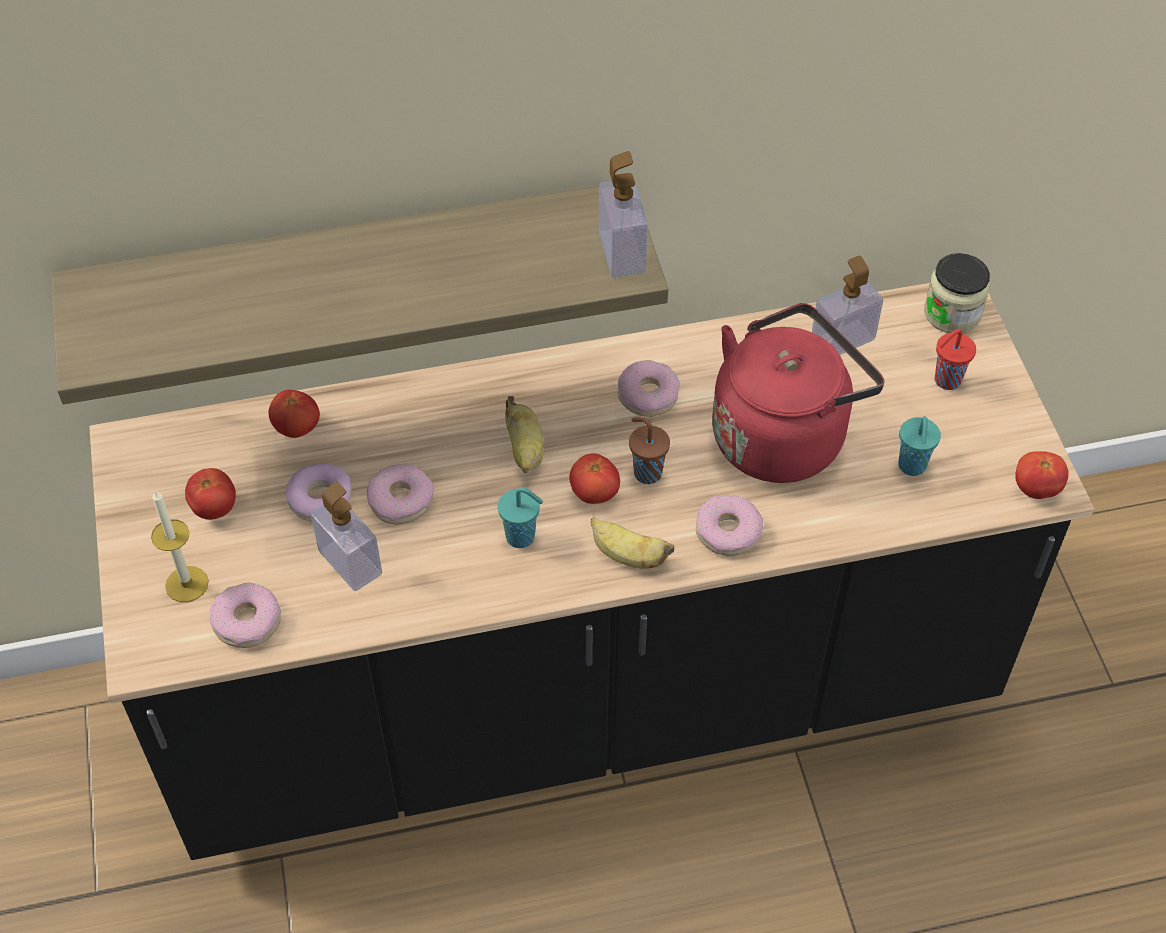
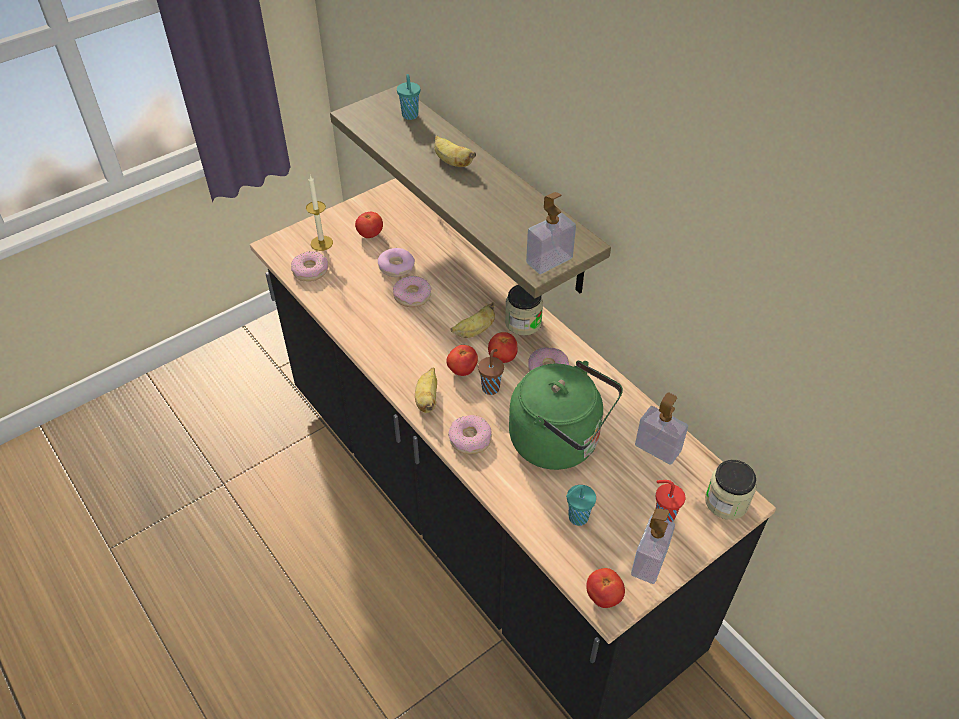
camera: 65 degrees right, 5 degrees down
tomato [268,390,320,438] -> tomato moved to [488,332,518,363]
soap dispenser [311,481,382,591] -> soap dispenser moved to [631,508,675,584]
turquoise cup [498,487,543,548] -> turquoise cup moved to [397,74,420,120]
red kettle [712,303,884,483] -> green kettle [509,361,623,470]
none -> banana [434,136,476,167]
none -> jar [505,285,543,335]

